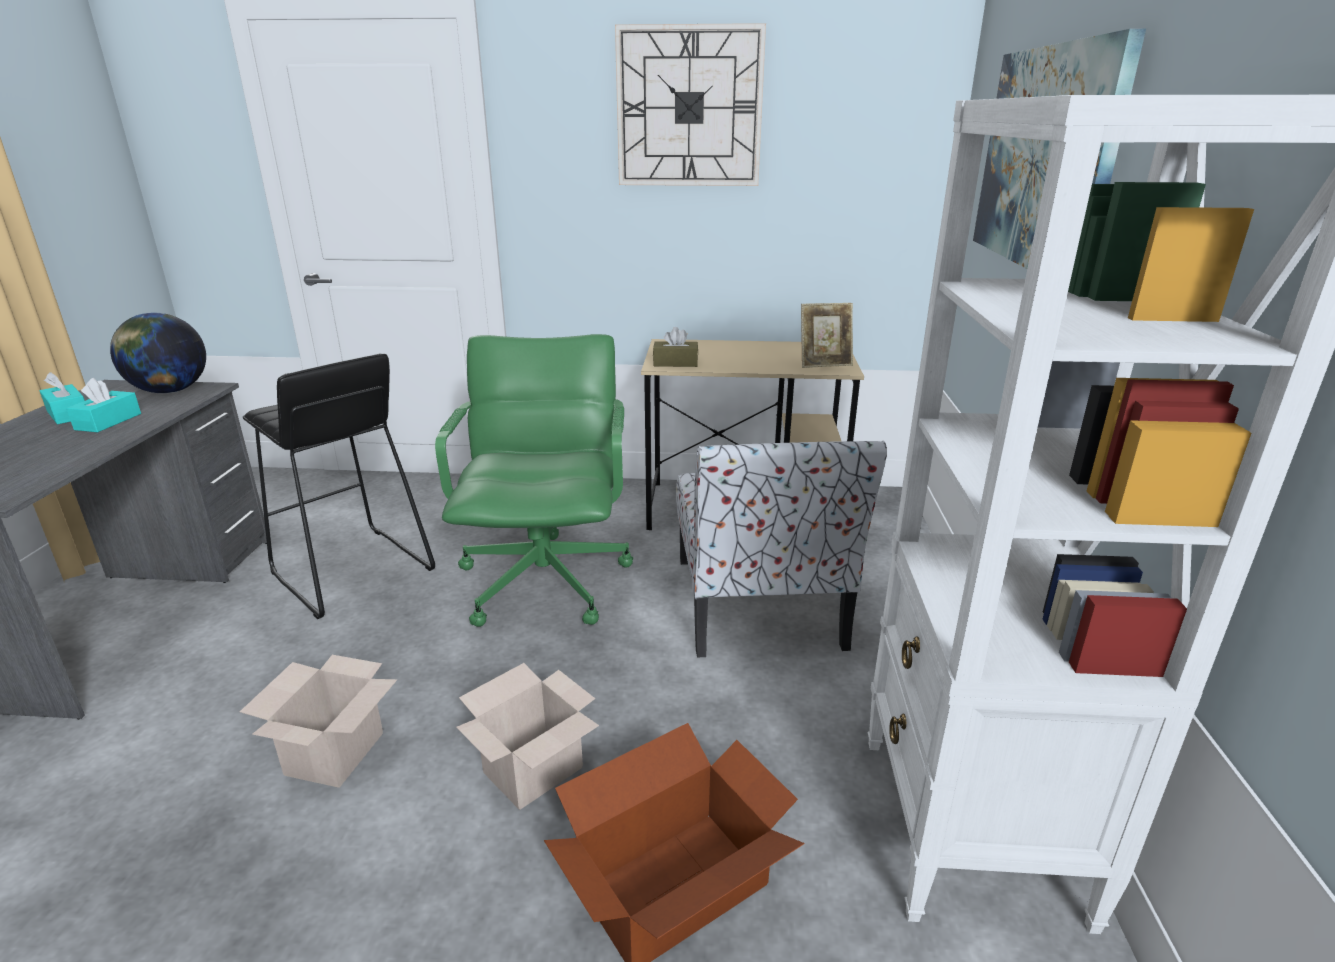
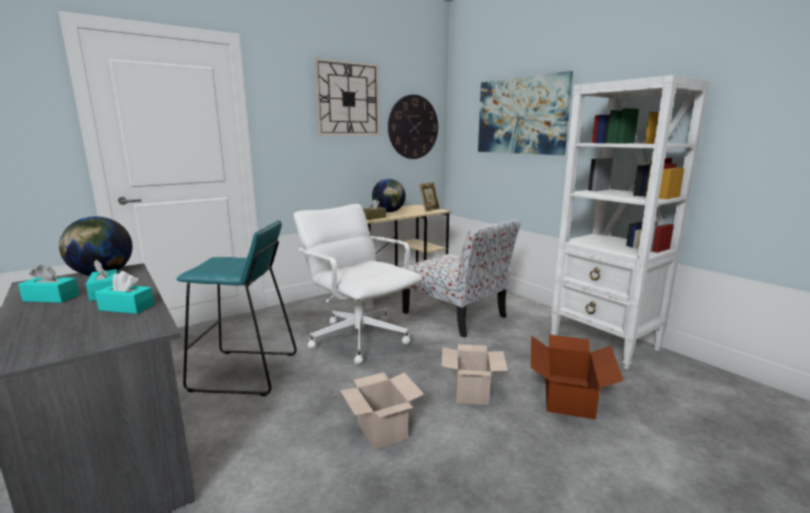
camera: 40 degrees left, 10 degrees down
black stool [243,354,435,619] -> turquoise stool [176,220,297,396]
green office chair [435,334,633,627] -> white office chair [293,204,423,364]
none -> turquoise tissue box [95,271,154,314]
none -> globe [372,179,406,212]
none -> wall clock [388,95,438,159]

